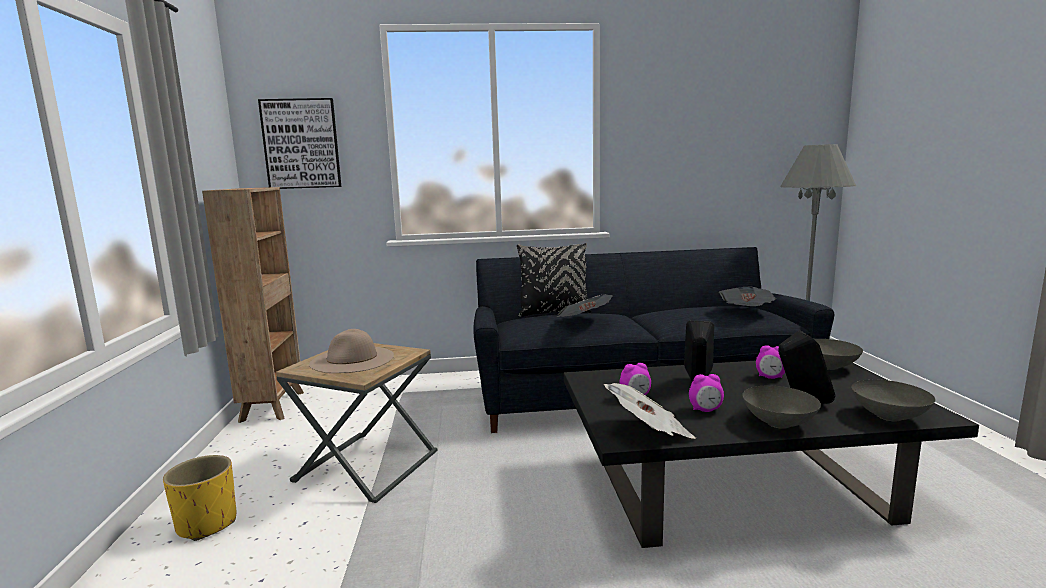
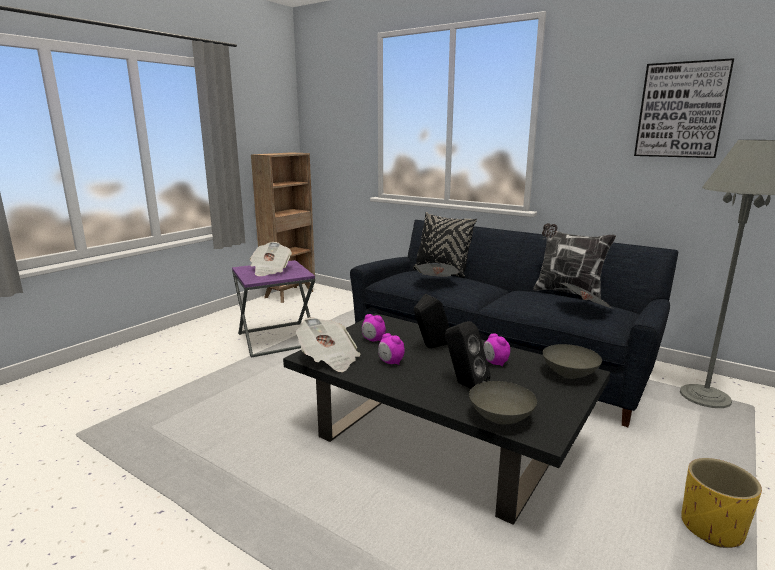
camera: 40 degrees right, 5 degrees up
yellow planter [163,455,236,541] -> yellow planter moved to [681,458,762,548]
picture [258,98,341,189] -> picture moved to [634,58,734,158]
brown side table [276,343,438,503] -> purple side table [232,260,315,358]
beige hat [309,329,394,373] -> newspaper [250,242,292,276]
grey bowl [743,386,821,429] -> none
none -> pillow [533,223,616,299]

